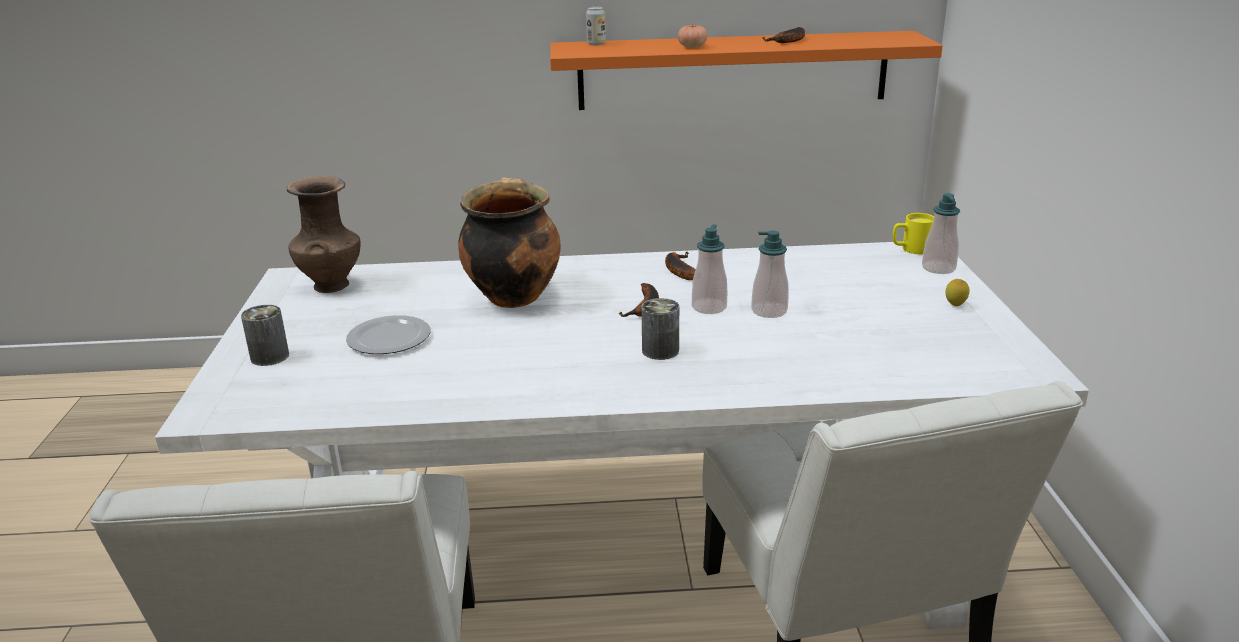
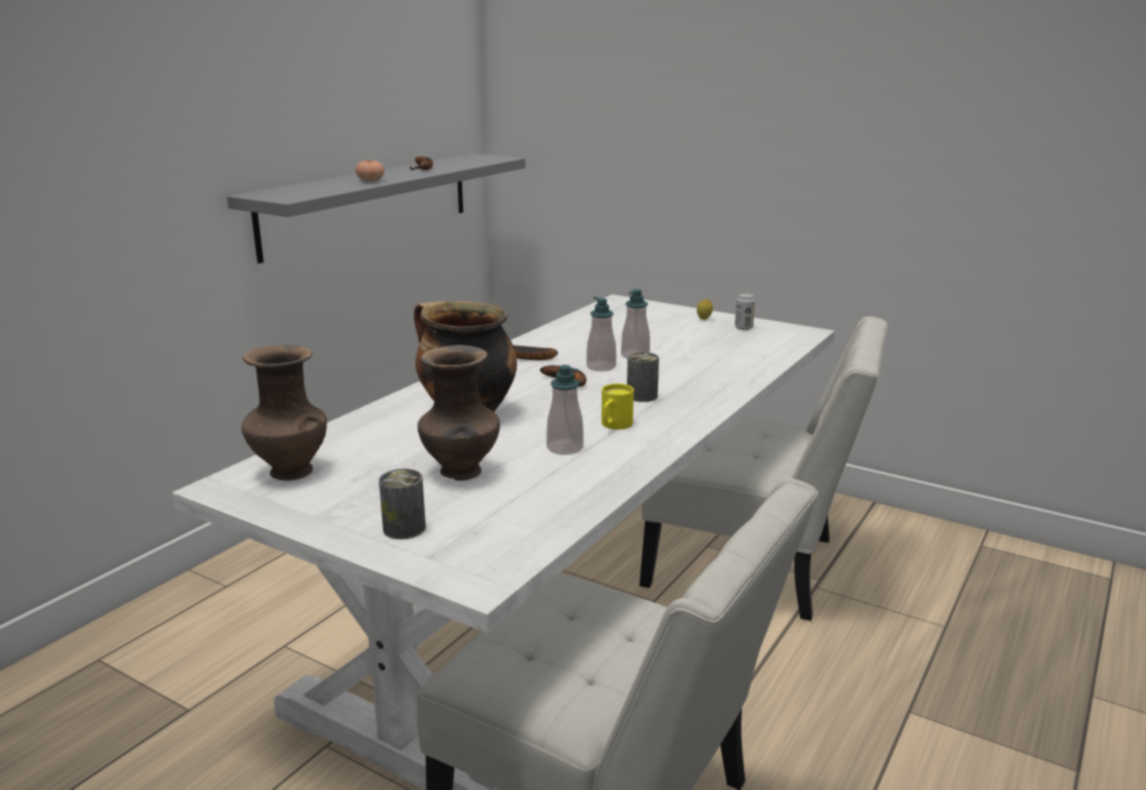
camera: 55 degrees left, 5 degrees down
plate [346,315,431,354] -> brown vase [418,345,500,481]
orange shelf [550,31,943,110] -> grey shelf [227,154,525,263]
can [586,7,606,45] -> can moved to [735,293,755,330]
yellow mug [892,213,934,254] -> yellow mug moved to [602,384,634,430]
soap dispenser [922,193,960,274] -> soap dispenser moved to [547,365,583,455]

